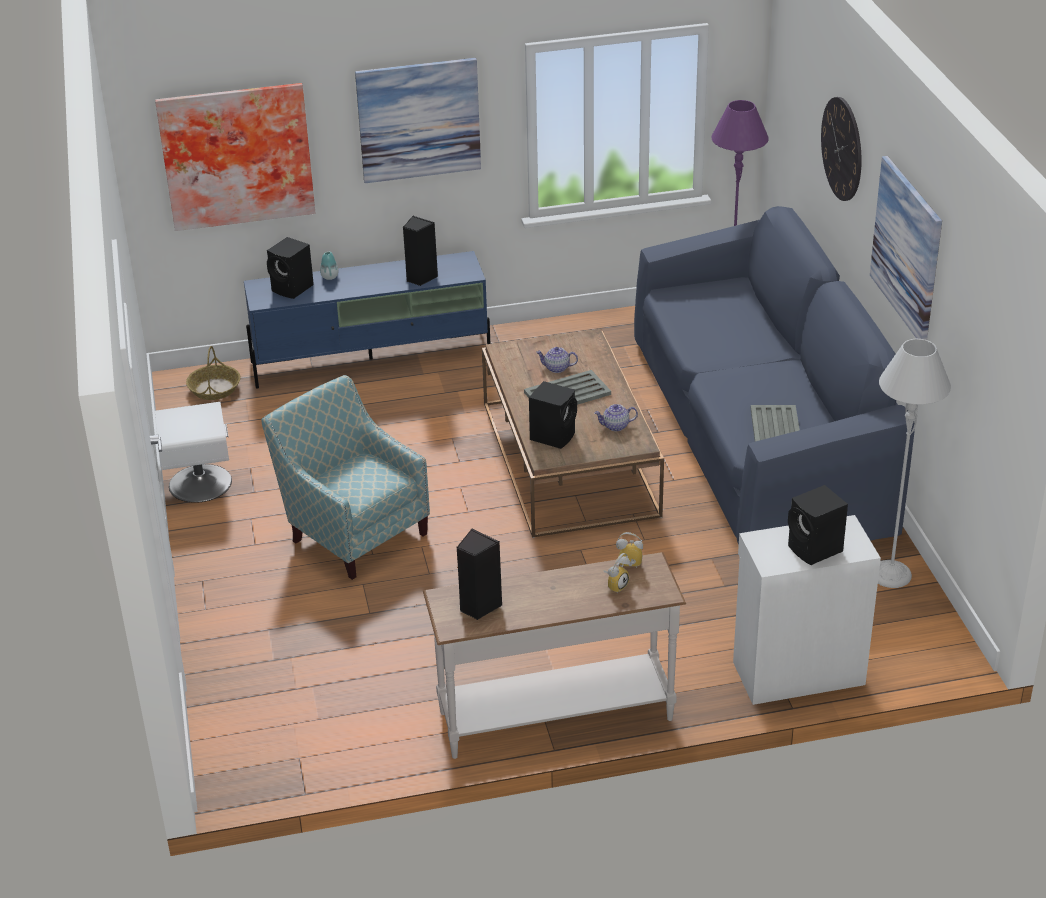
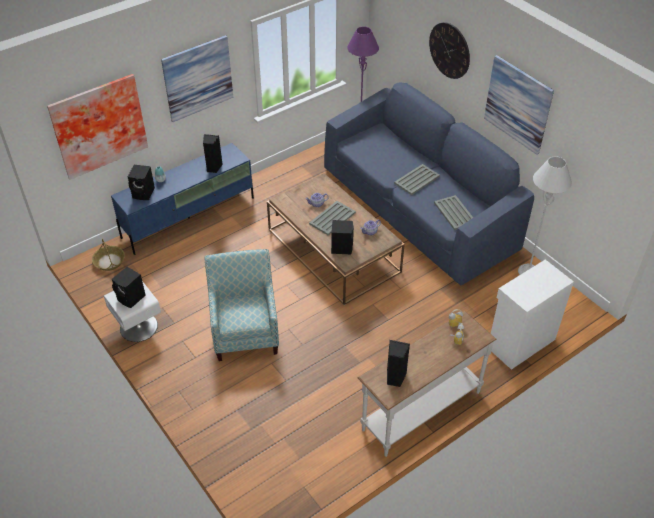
camera: 25 degrees left, 10 degrees up
armchair [261,375,430,580] -> armchair turned 60 degrees clockwise [205,249,279,361]
black speaker [788,485,848,565] -> black speaker moved to [112,267,146,308]
none -> grey tray [394,164,440,195]

